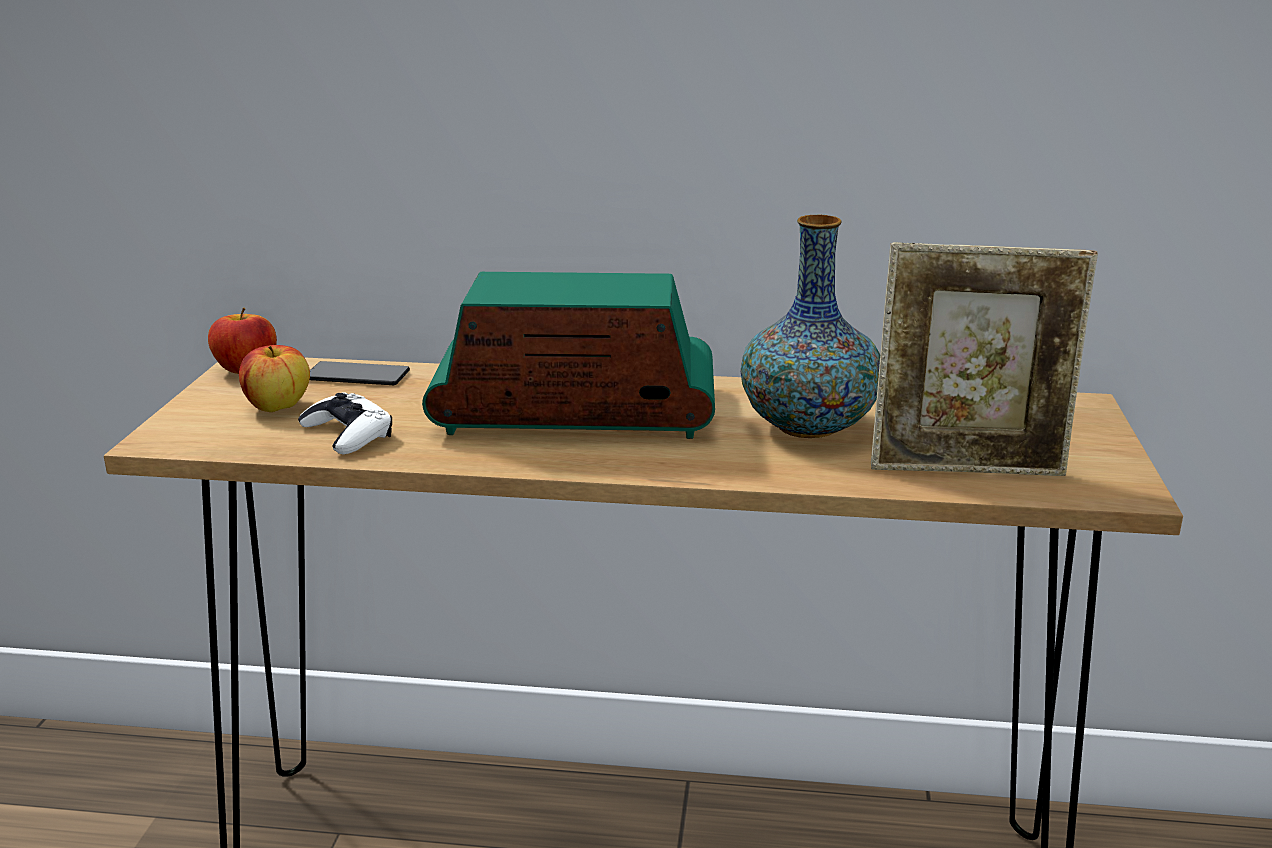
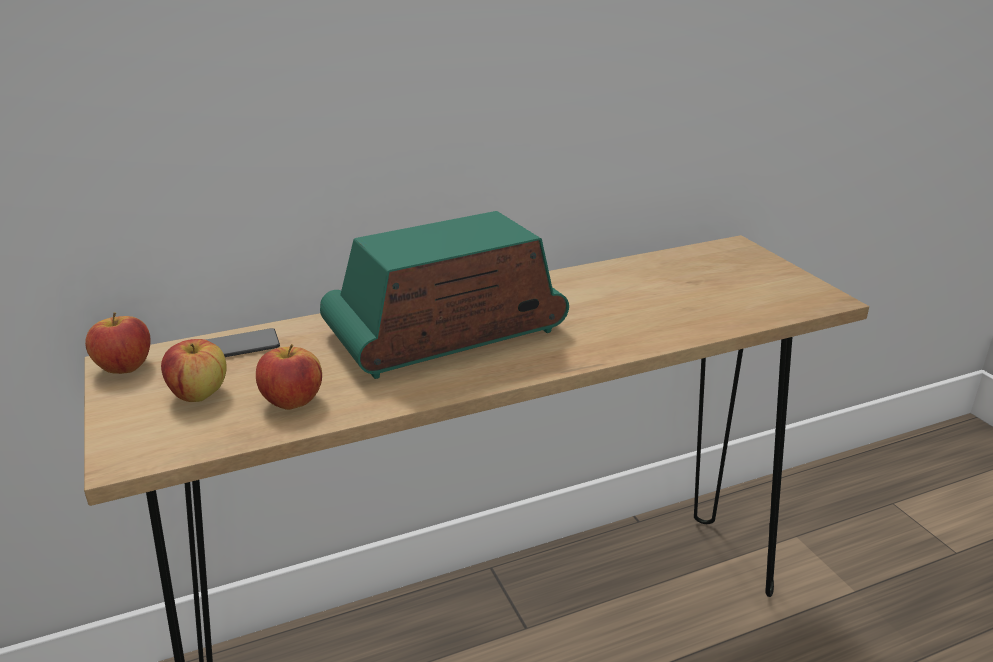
camera: 30 degrees left, 5 degrees up
white game controller [298,392,392,455] -> apple [256,344,322,410]
vase [740,215,880,438] -> none
picture frame [871,242,1098,476] -> none

